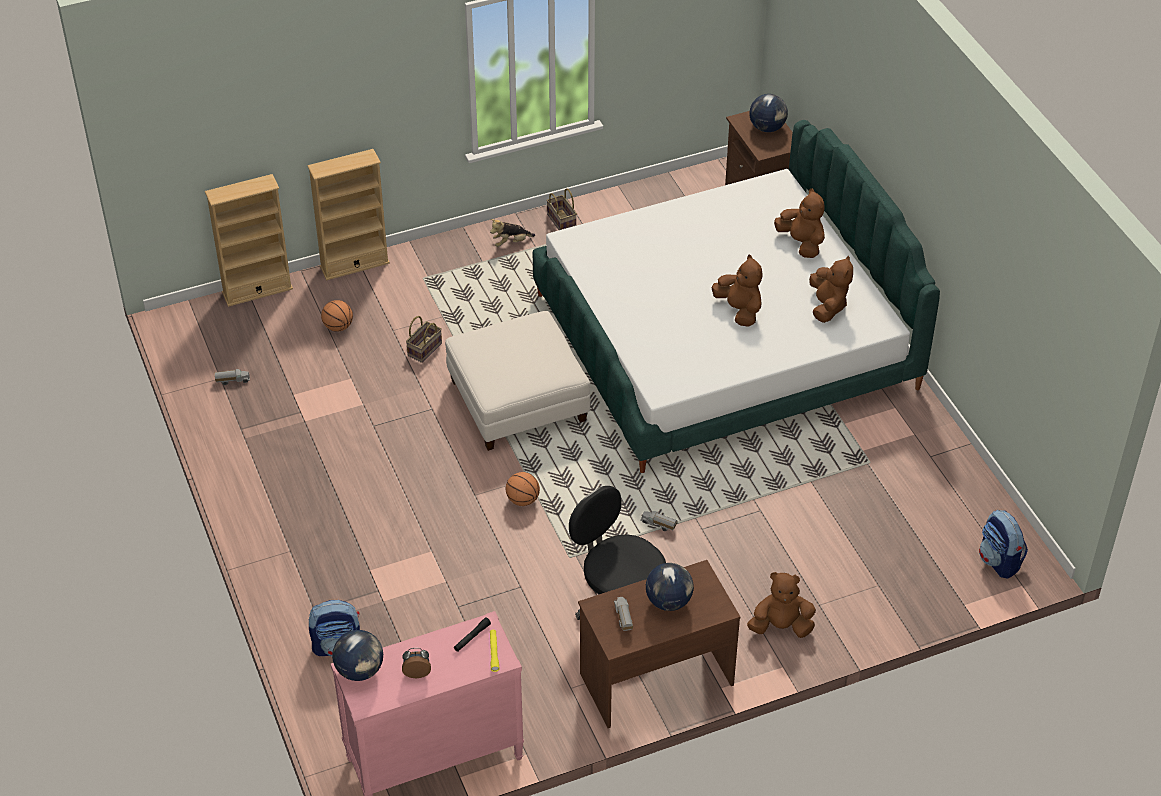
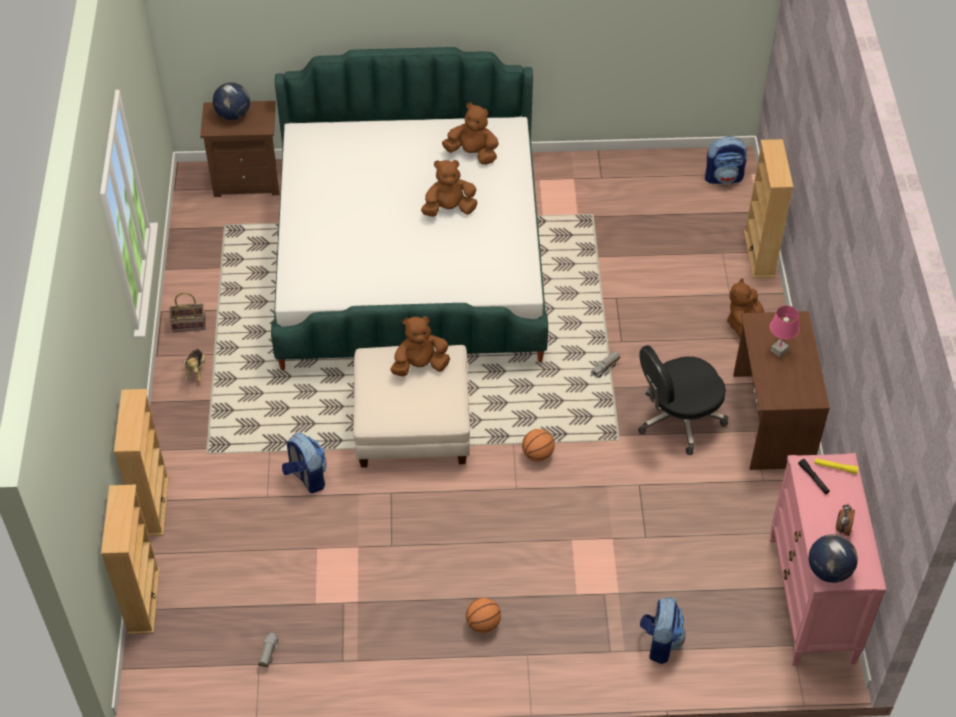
camera: 70 degrees left, 5 degrees up
basketball [321,300,353,332] -> basketball moved to [466,598,501,633]
basket [406,316,442,363] -> backpack [282,432,327,493]
toy truck [614,597,633,631] -> none
globe [646,563,694,611] -> pink table lamp [770,306,799,357]
brown plush toy [774,188,825,258] -> brown plush toy moved to [390,316,450,377]
none -> beige bookcase [744,139,794,278]

